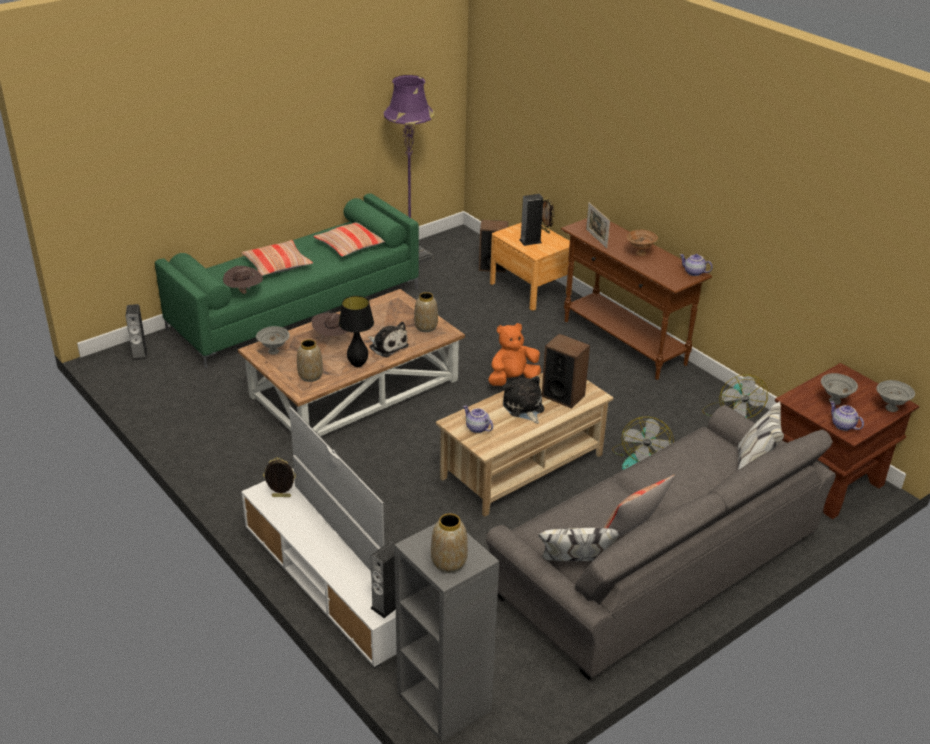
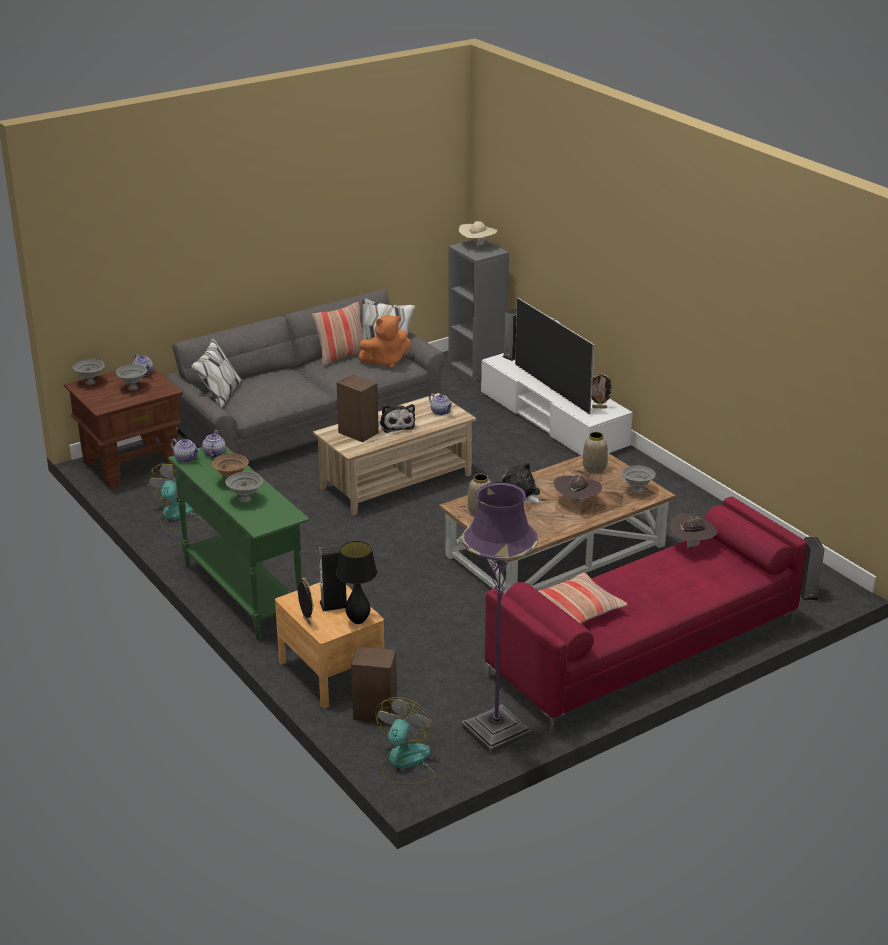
camera: 175 degrees left, 5 degrees down
green sofa [155,193,419,368] -> red sofa [485,497,807,733]
pillow [241,240,313,276] -> none
black table lamp [339,296,374,367] -> black table lamp moved to [336,541,377,624]
vase [431,513,468,573] -> beige hat [459,221,497,247]
orange plush toy [488,323,541,386] -> orange plush toy moved to [358,315,411,368]
brown console table [561,218,712,380] -> green console table [168,447,310,640]
picture frame [586,203,610,248] -> none
fan [612,417,674,470] -> fan moved to [375,697,436,784]
none -> teapot [202,430,226,457]
none -> grey bowl [225,471,263,503]

